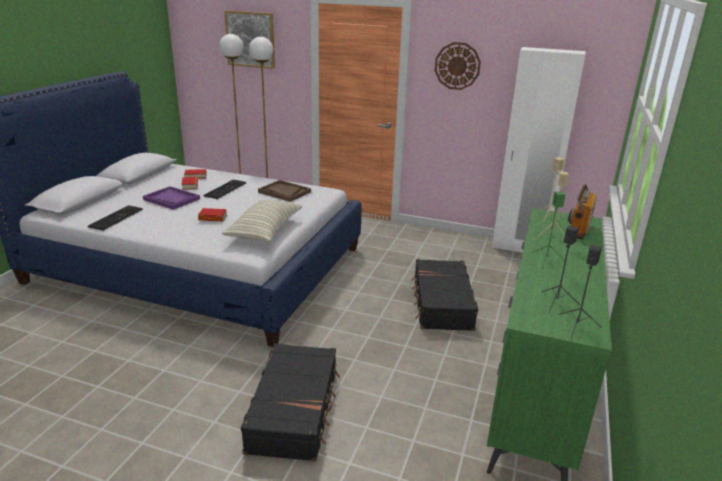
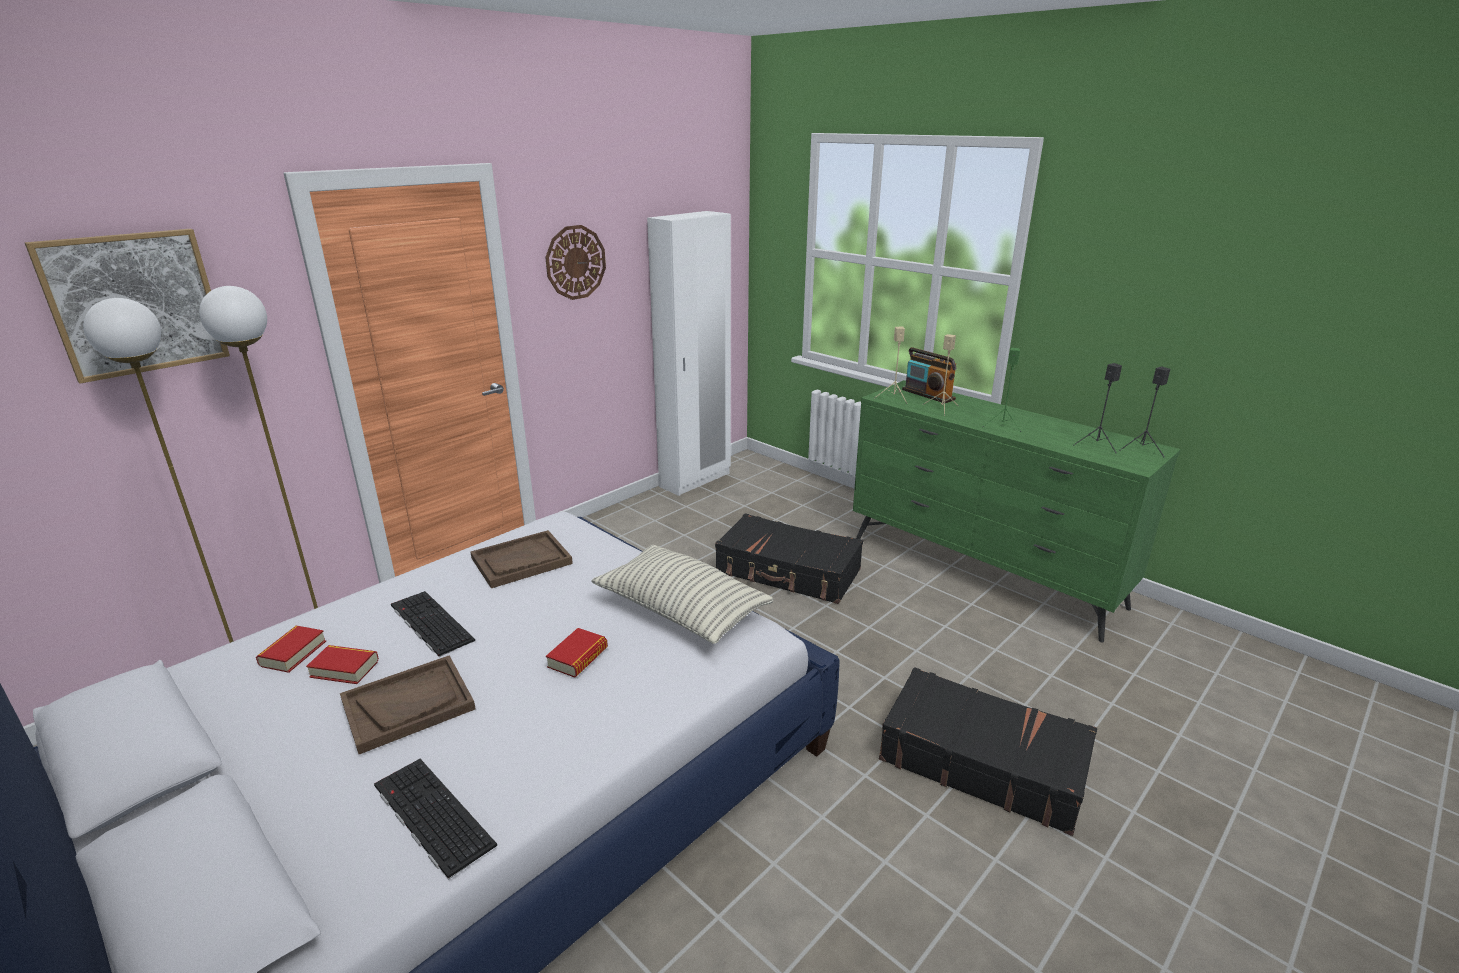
camera: 65 degrees left, 0 degrees up
purple tray [143,186,200,210] -> brown tray [340,655,475,754]

